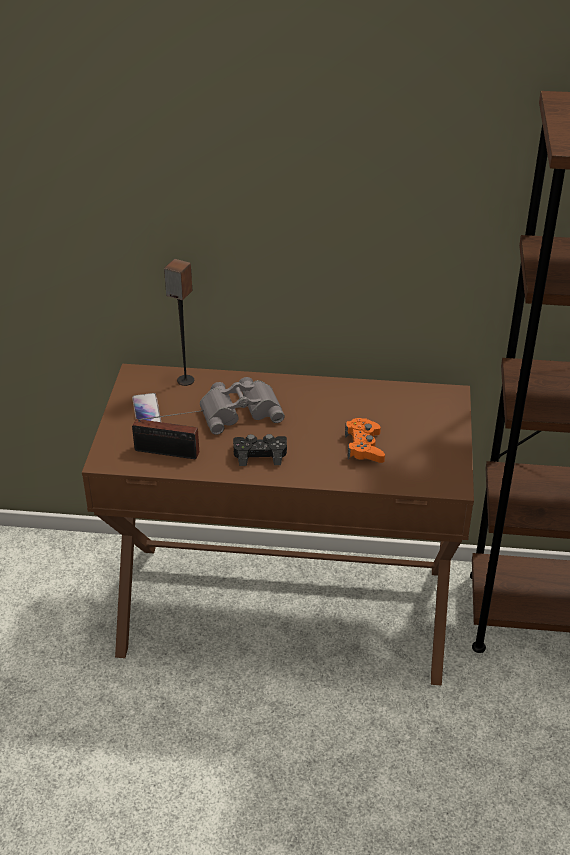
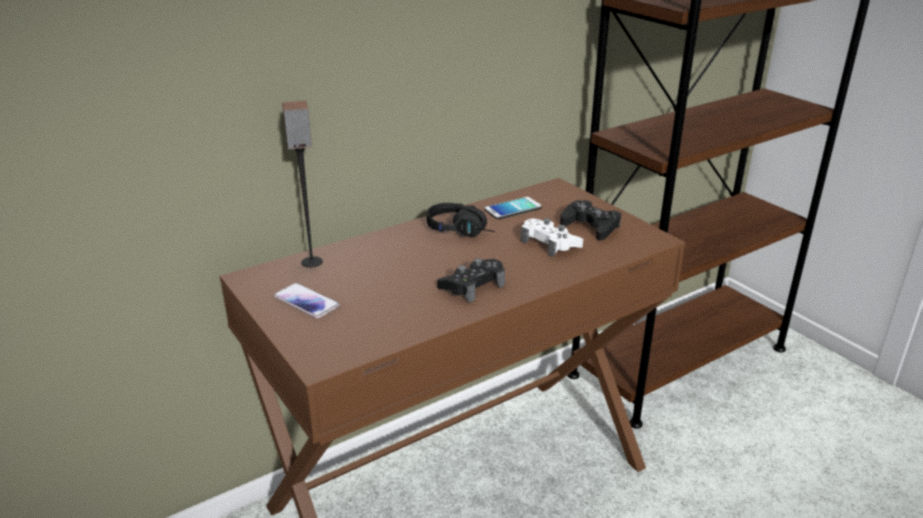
camera: 40 degrees left, 10 degrees down
radio [132,410,204,459] -> none
grey binoculars [200,377,285,435] -> none
orange game controller [345,418,385,463] -> white game controller [521,218,583,257]
none -> black headphones [427,203,495,237]
none -> phone [484,197,542,219]
none -> black game controller [560,200,621,241]

